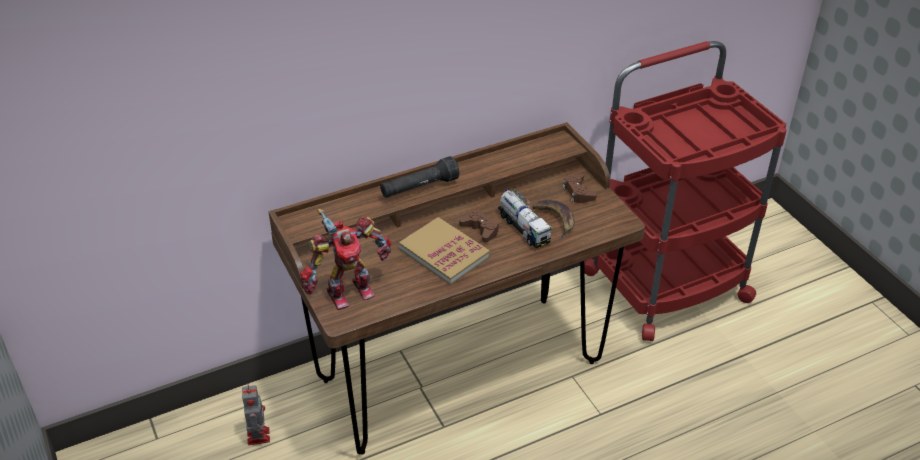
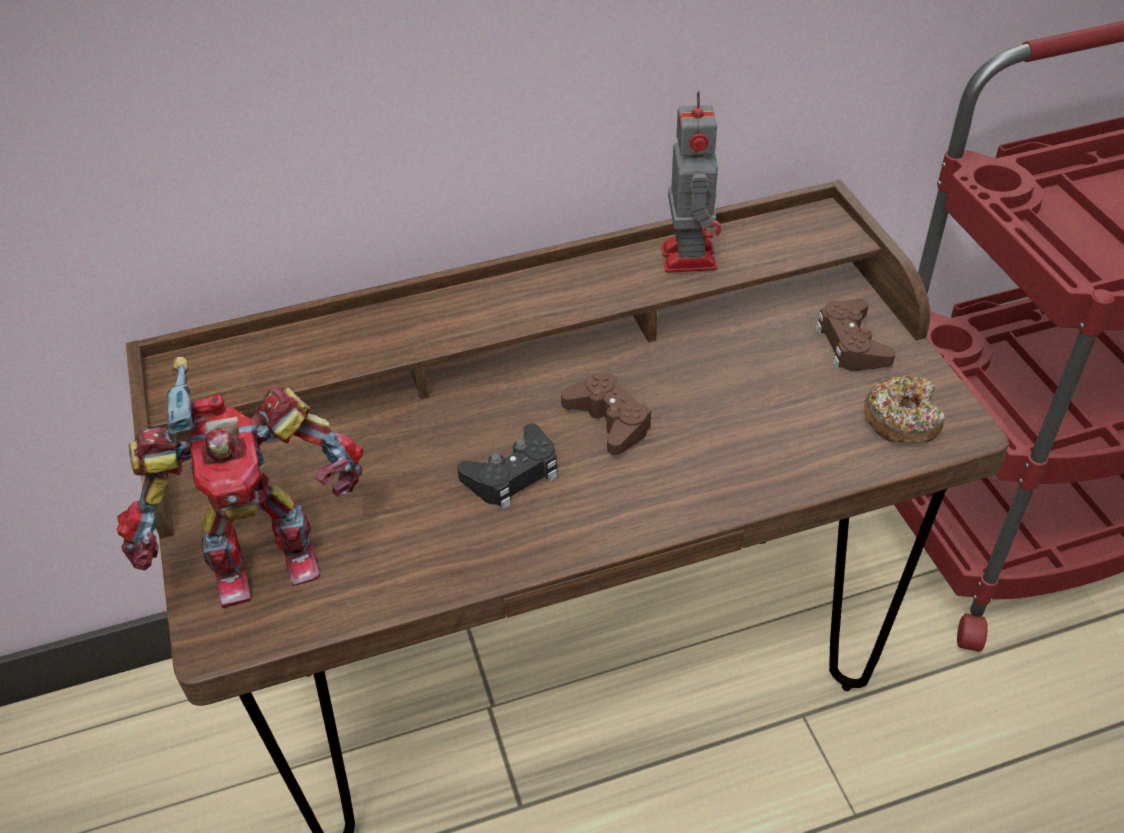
camera: 10 degrees right, 5 degrees up
toy robot [242,385,270,445] -> toy robot moved to [661,91,721,273]
black flashlight [380,156,459,198] -> none
book [399,217,491,285] -> black game controller [457,424,558,509]
toy truck [498,188,552,248] -> none
banana [532,200,575,240] -> none
none -> donut [864,376,945,443]

